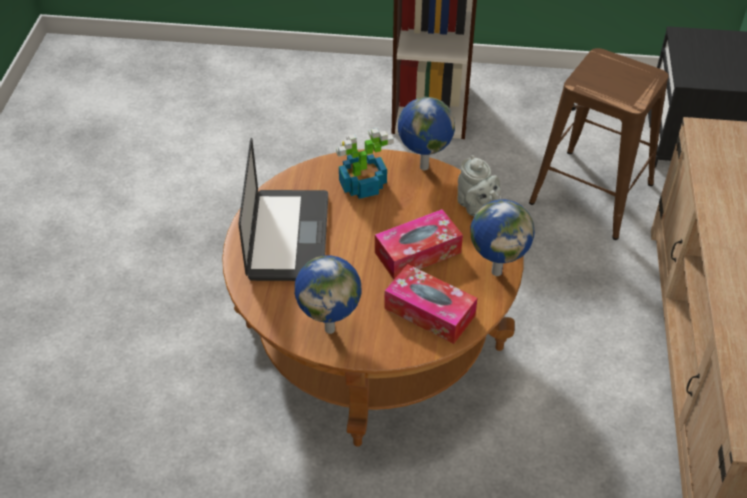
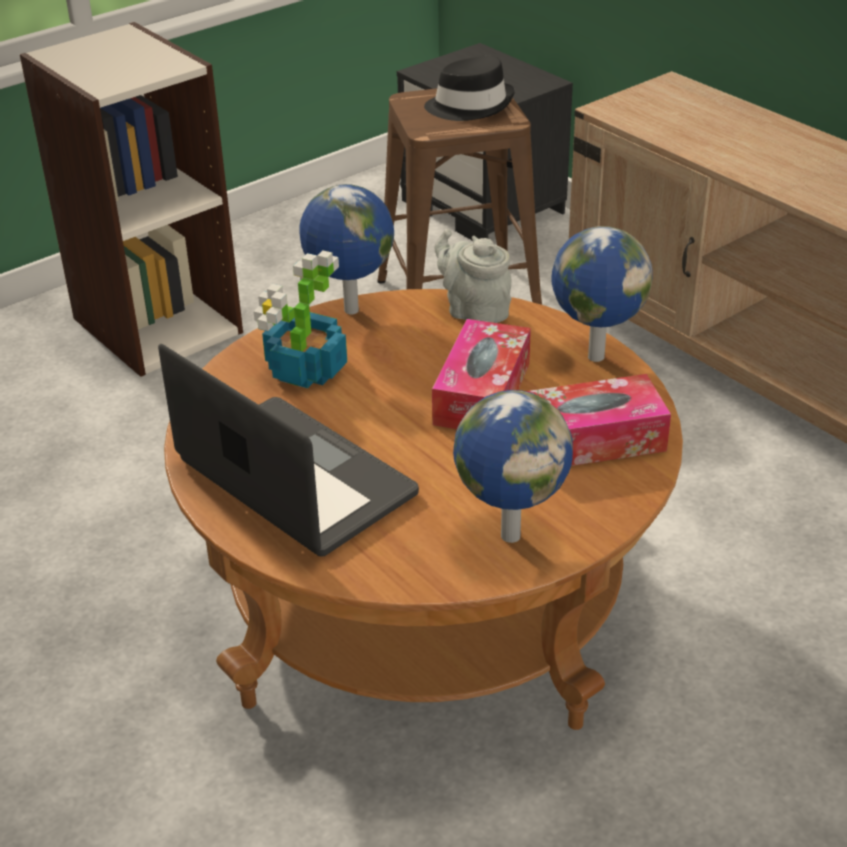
camera: 45 degrees left, 10 degrees down
grey teapot [457,155,501,216] -> grey teapot turned 150 degrees counterclockwise [435,229,512,323]
none -> black hat [424,56,515,121]

